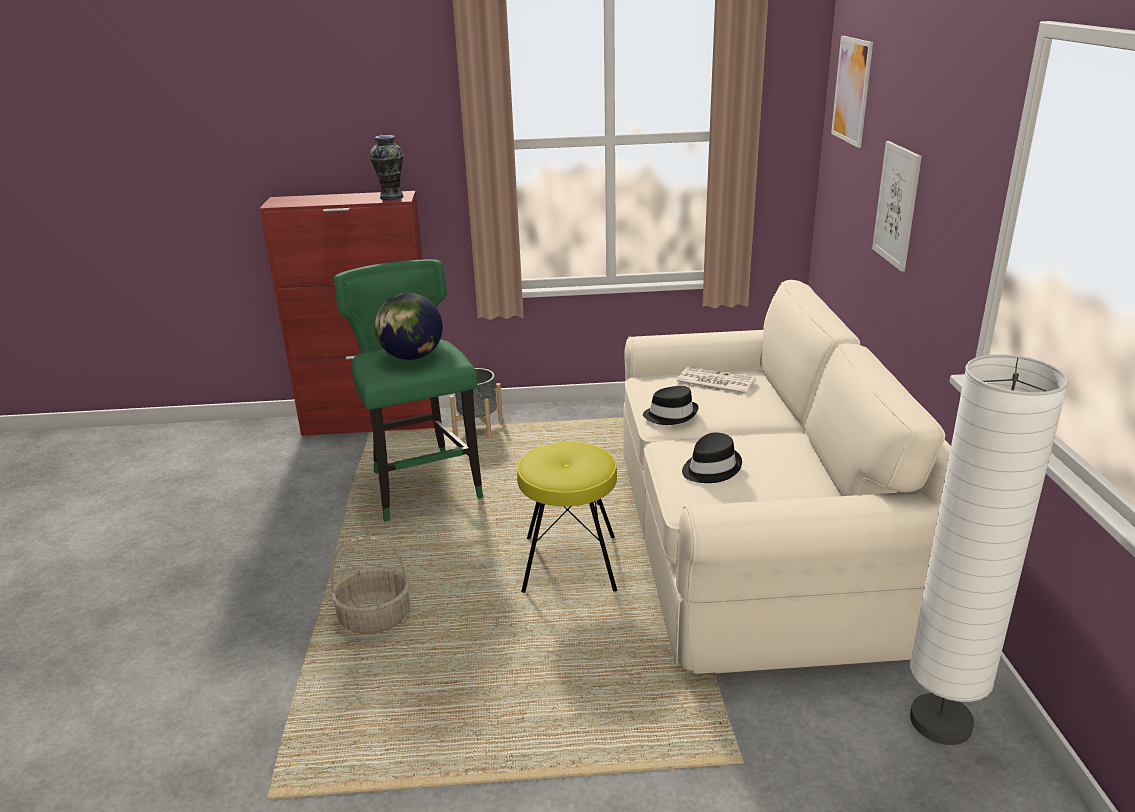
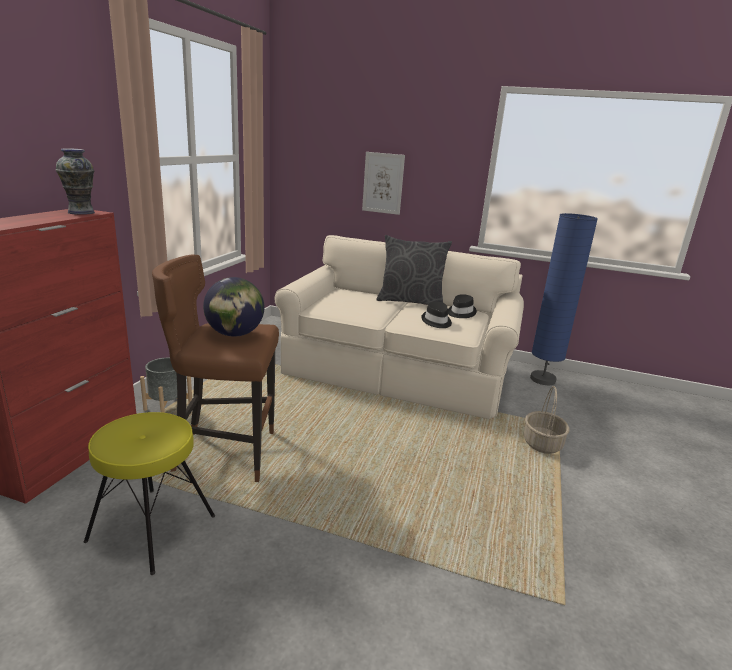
camera: 70 degrees left, 5 degrees down
basket [330,535,410,634] -> basket moved to [524,386,569,454]
green stool [334,259,483,522] -> brown stool [152,254,279,482]
yellow stool [517,442,617,593] -> yellow stool moved to [84,412,215,575]
black hat [643,386,699,425] -> black hat moved to [448,294,477,318]
newspaper [676,366,756,396] -> none
picture [831,36,873,148] -> none
white floor lamp [910,354,1069,745] -> blue floor lamp [530,213,598,385]
none -> grey pillow [376,235,452,305]

